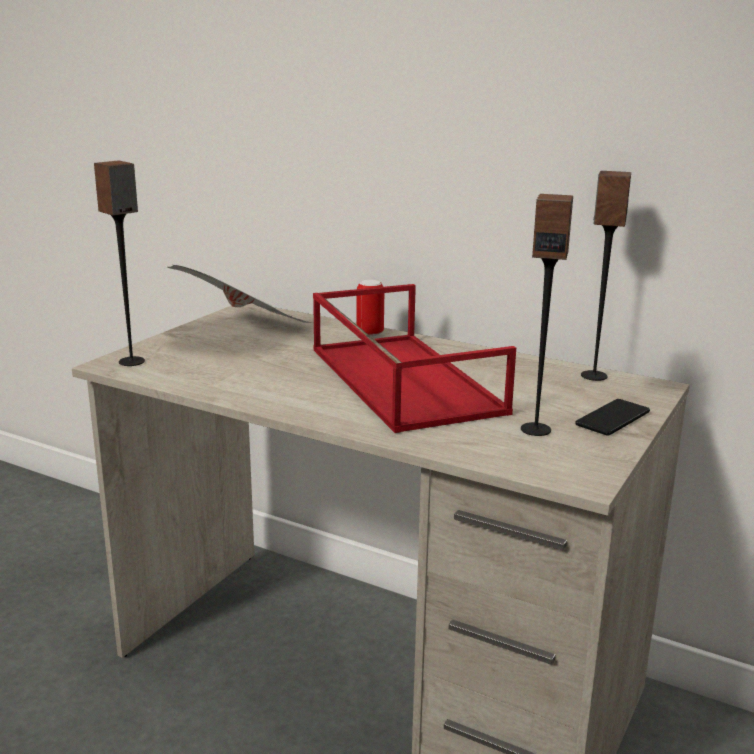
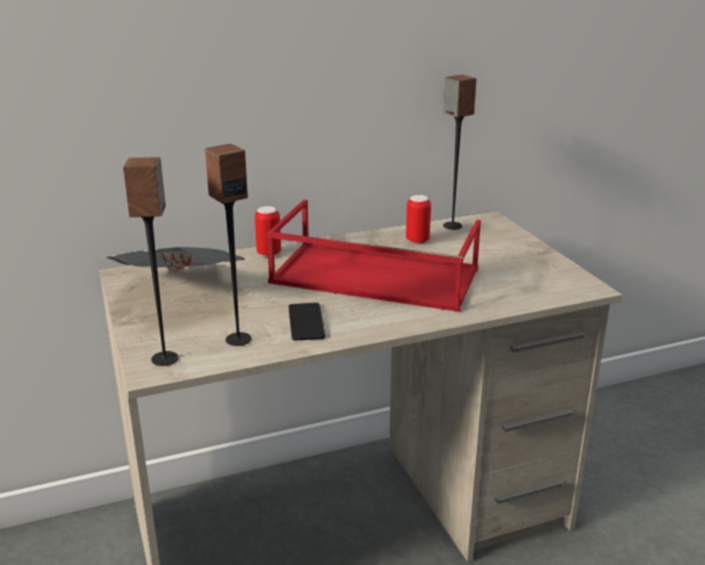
camera: 50 degrees left, 5 degrees up
speaker [521,194,573,436] -> speaker moved to [205,144,251,346]
phone [575,399,650,435] -> phone moved to [289,303,326,341]
none -> can [406,195,431,244]

